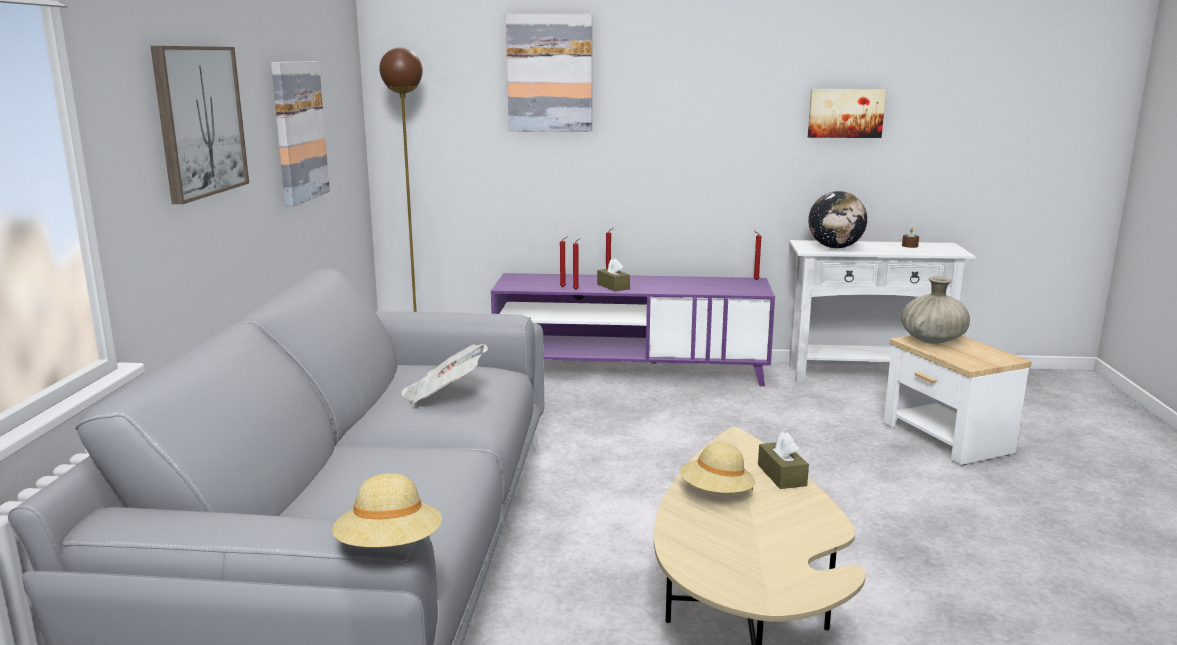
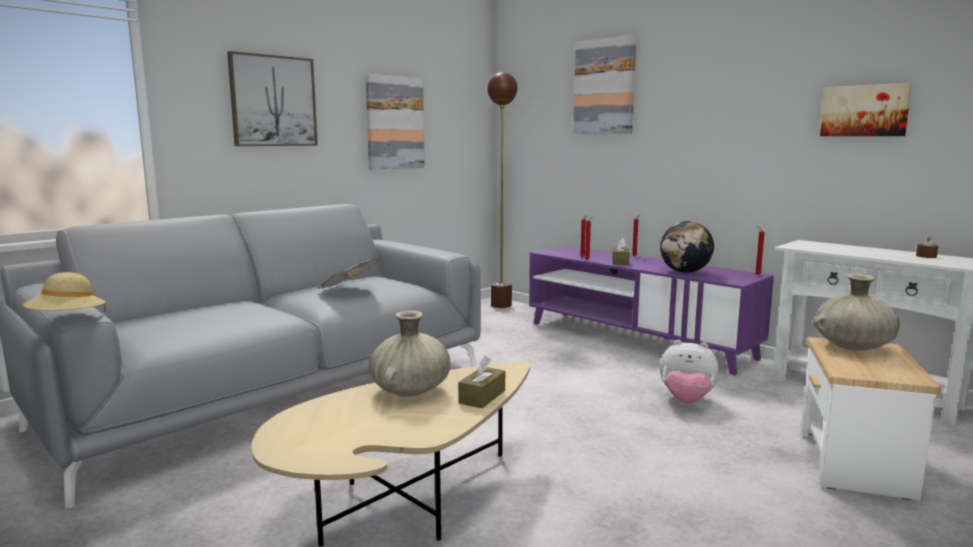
camera: 40 degrees right, 5 degrees down
beige hat [680,442,755,493] -> beige vase [369,310,450,397]
globe [808,191,867,248] -> globe moved to [660,221,714,273]
none -> plush toy [660,340,719,403]

